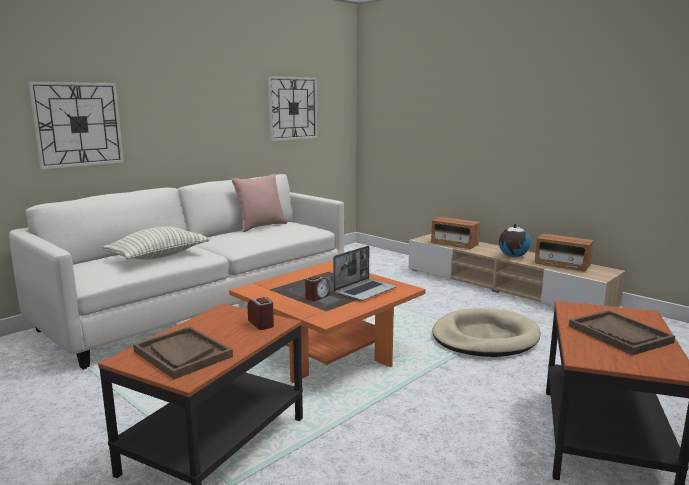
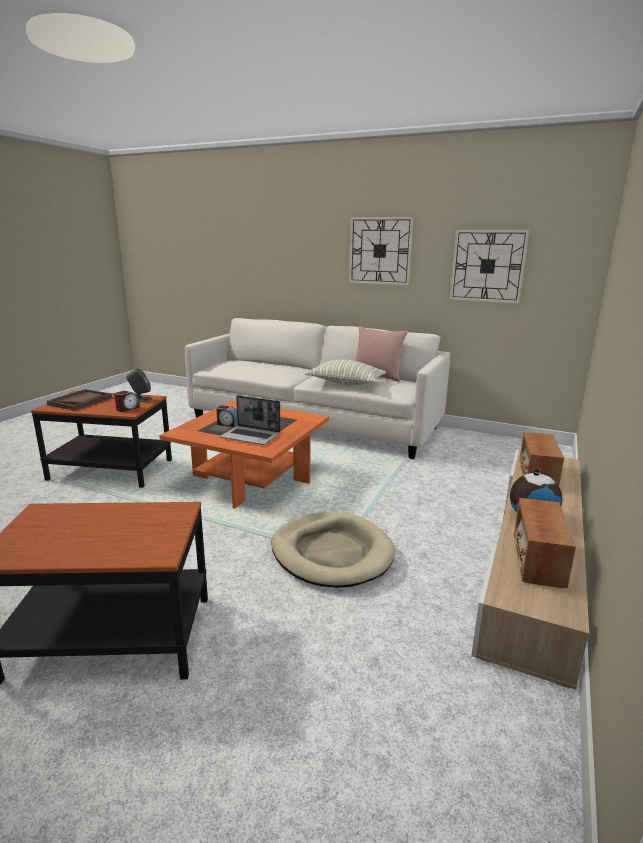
camera: 70 degrees right, 5 degrees up
wall clock [28,81,124,169] -> wall clock moved to [349,217,413,285]
pillow [103,226,210,260] -> pillow moved to [305,359,386,385]
brown tray [569,310,675,355] -> none
none -> grey speaker [126,368,152,402]

